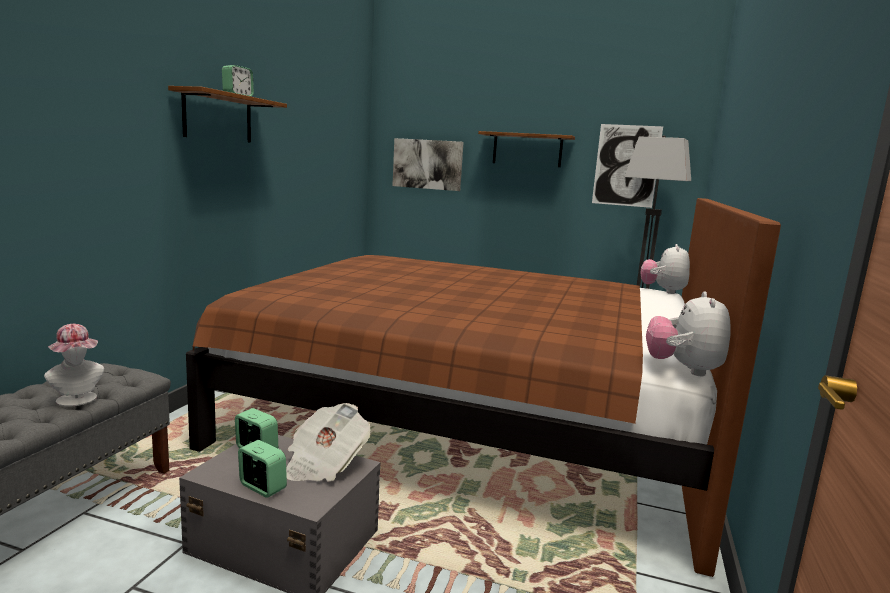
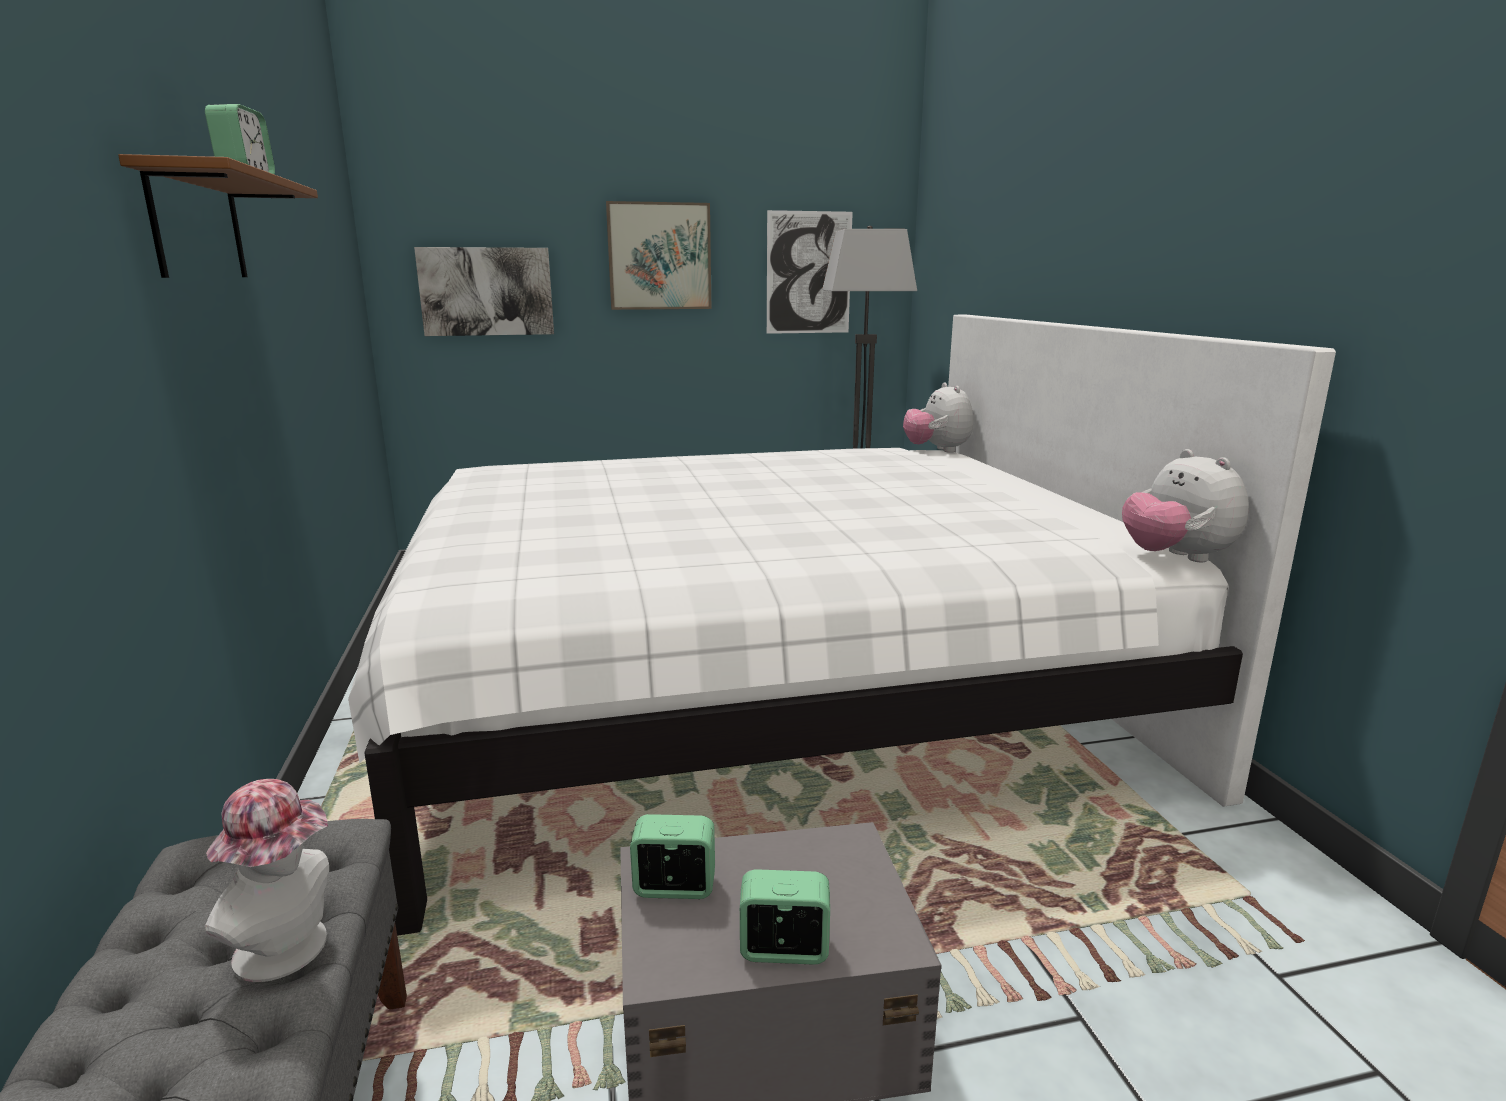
camera: 30 degrees left, 5 degrees up
brown bed [186,198,781,577] -> white bed [348,315,1336,936]
newspaper [286,403,370,482] -> none
brown shelf [478,131,575,167] -> picture [606,201,711,310]

